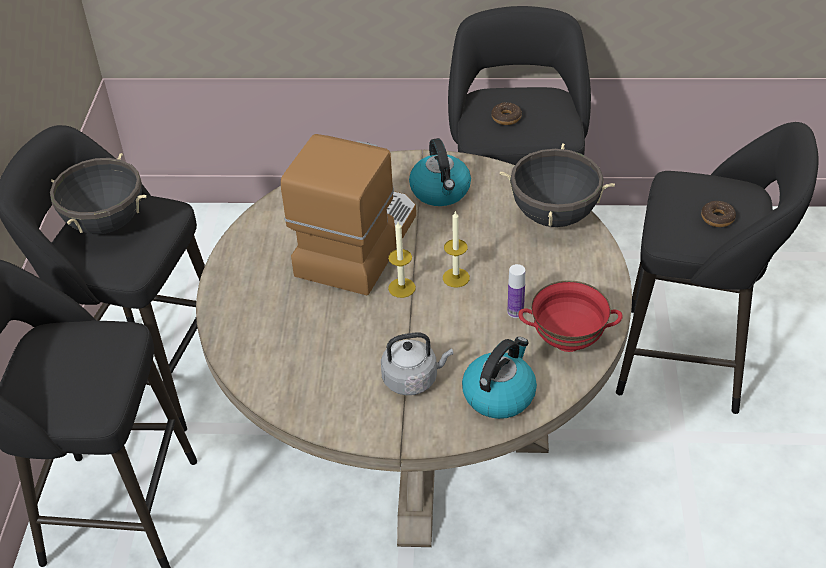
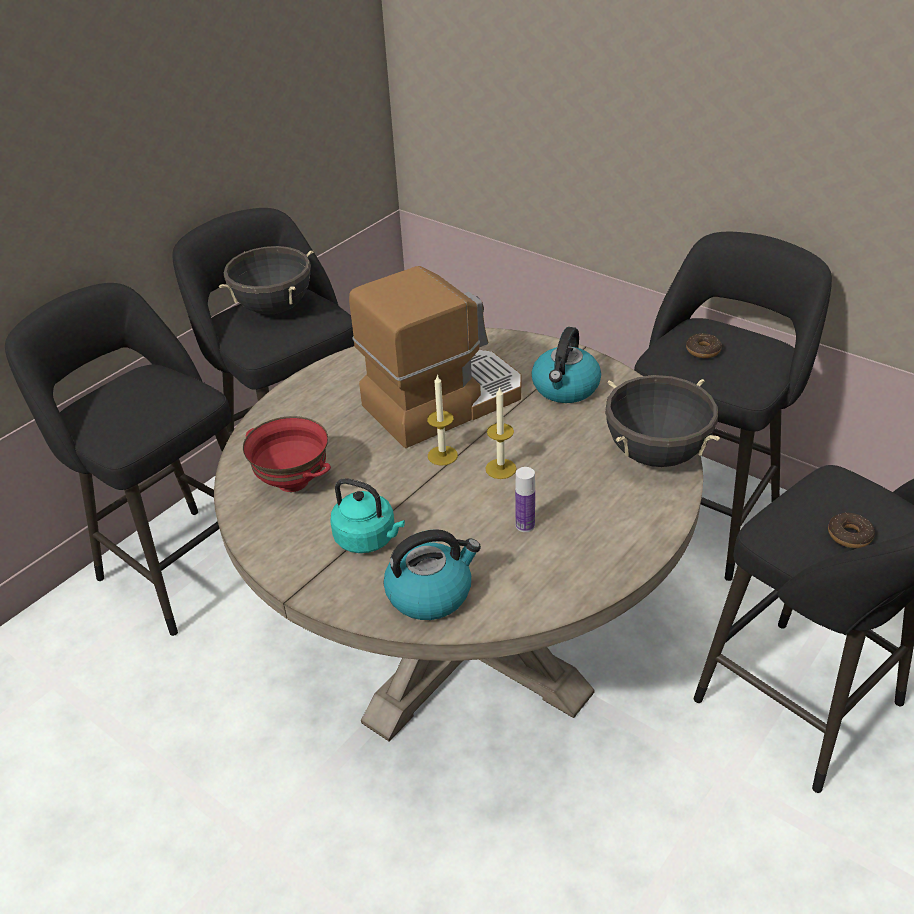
camera: 35 degrees right, 5 degrees down
grey kettle [381,332,453,395] -> turquoise kettle [330,478,405,553]
red bowl [518,280,623,352] -> red bowl moved to [243,416,331,492]

